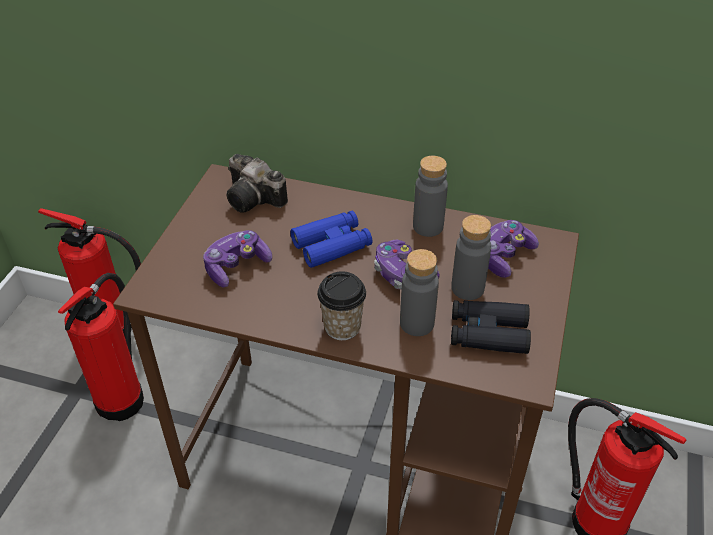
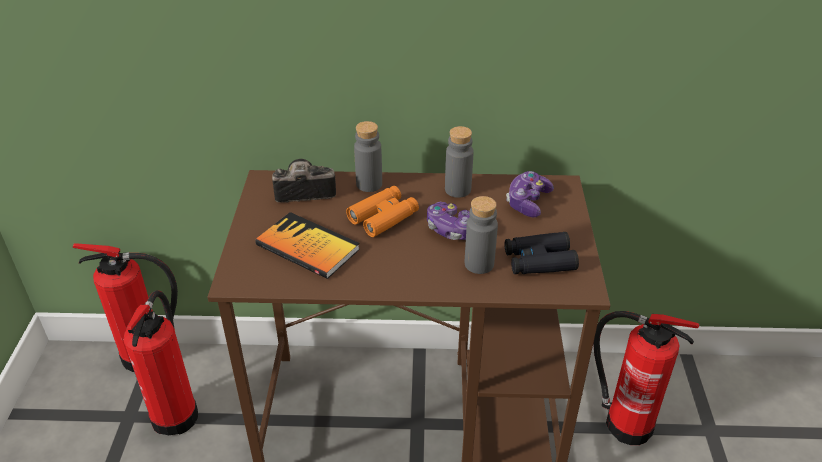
camera: 15 degrees left, 5 degrees down
game controller [203,230,272,287] -> book [255,212,360,279]
camera [226,154,288,213] -> camera turned 150 degrees clockwise [272,159,336,203]
blue binoculars [290,211,372,268] -> orange binoculars [346,186,419,237]
cup [317,271,366,340] -> none
grey bottle [451,215,491,300] -> grey bottle moved to [354,121,382,192]

